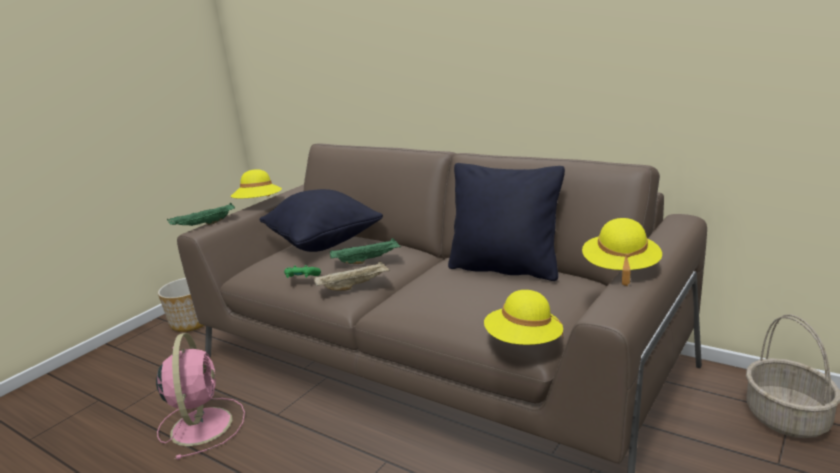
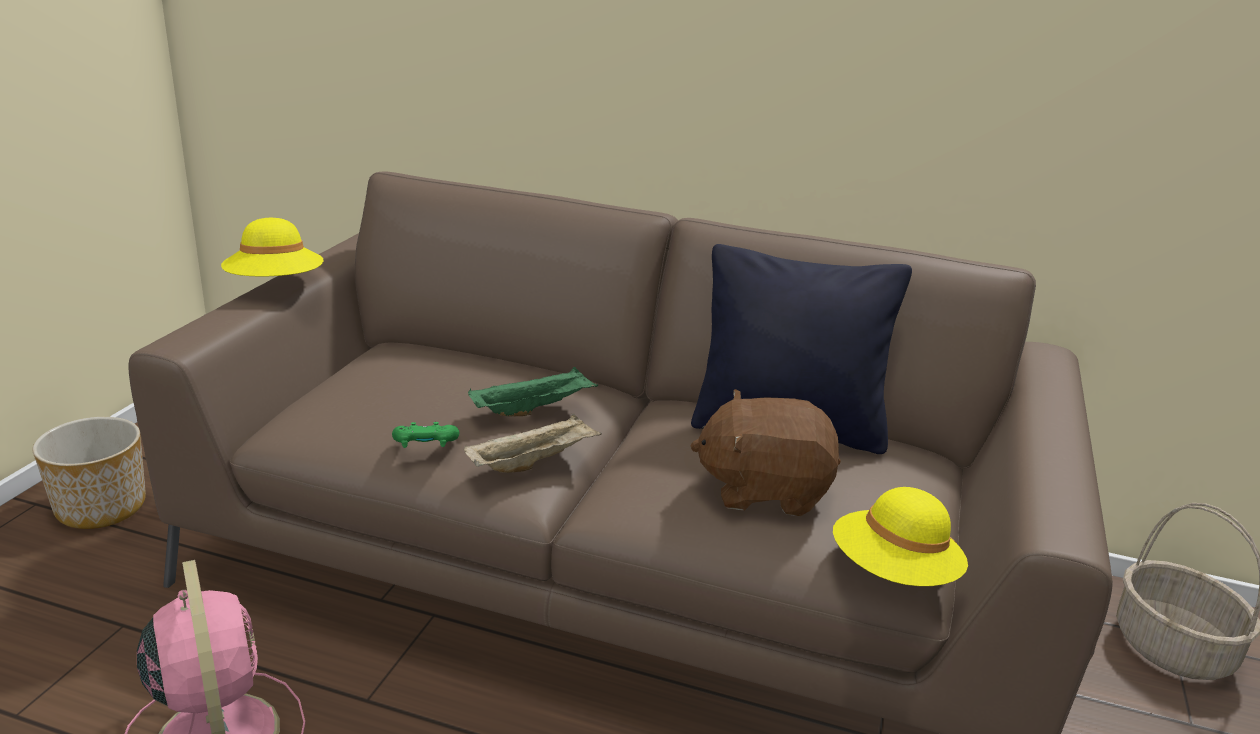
camera: 20 degrees left, 5 degrees up
green tray [167,203,235,226] -> none
black pillow [260,189,383,252] -> none
yellow hat [582,218,662,286] -> none
none -> brown plush toy [690,389,841,516]

